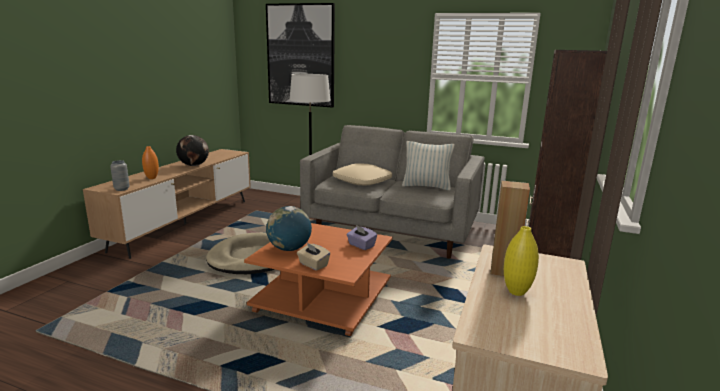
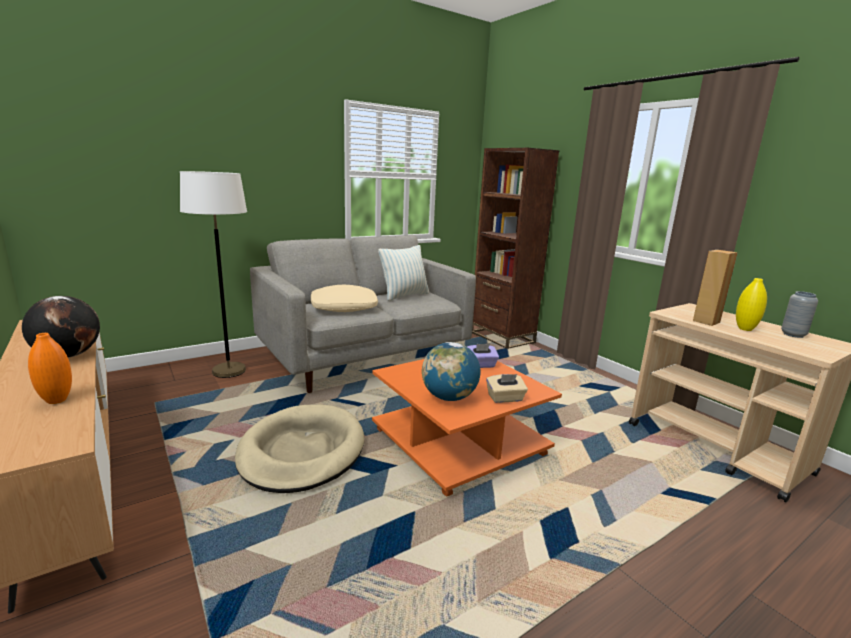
camera: 55 degrees left, 0 degrees up
grey vase [110,160,130,191] -> grey vase moved to [781,291,818,338]
picture [266,3,335,108] -> none

